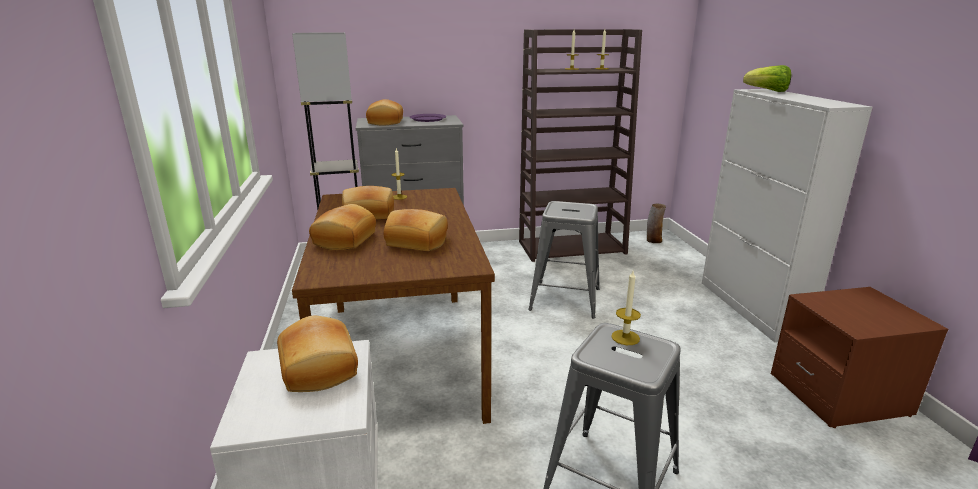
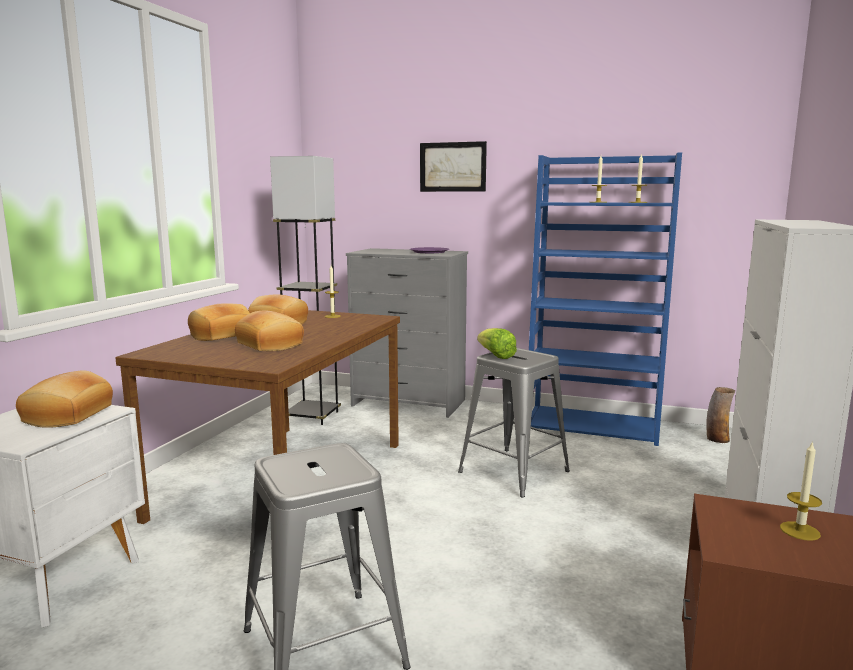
camera: 30 degrees right, 10 degrees down
bread [366,99,403,125] -> none
brown bookcase [519,29,642,262] -> blue bookcase [529,152,682,446]
candle [611,271,641,345] -> candle moved to [780,441,822,541]
lettuce [743,65,791,92] -> lettuce moved to [477,328,517,359]
none -> picture [420,141,487,192]

